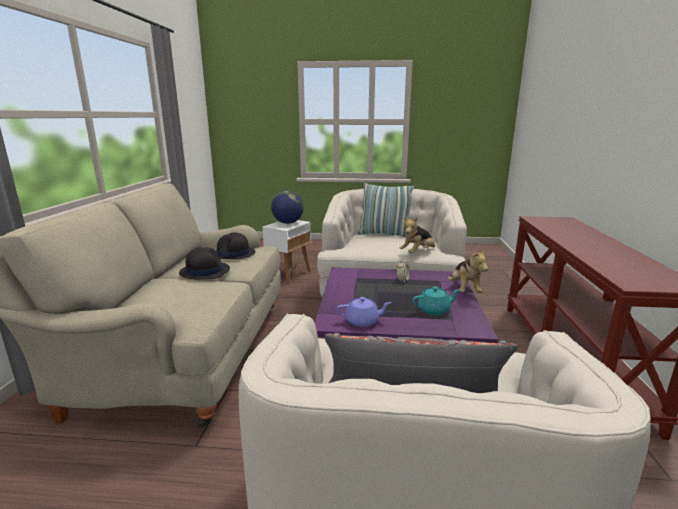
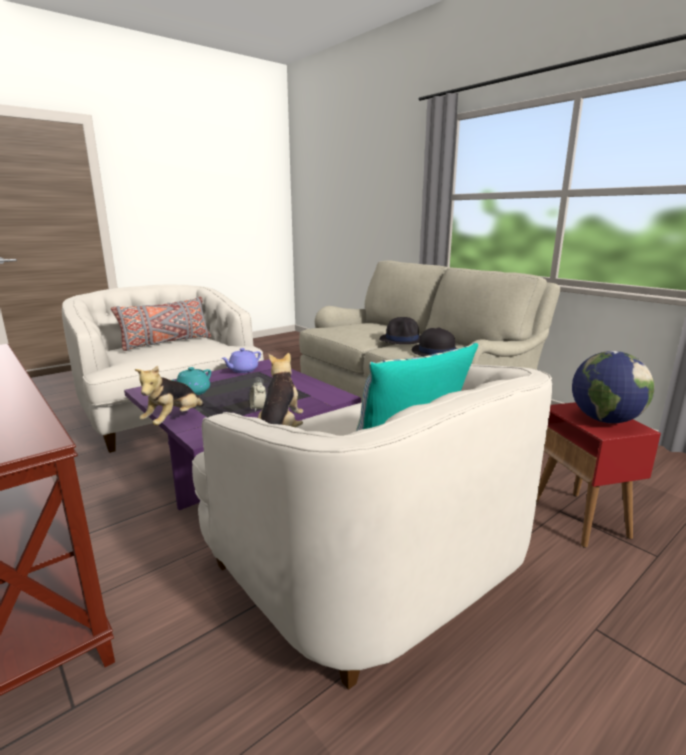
camera: 135 degrees right, 0 degrees up
white side table [262,220,311,284] -> red side table [536,402,661,548]
plush toy [448,249,488,293] -> plush toy turned 105 degrees counterclockwise [135,366,204,425]

